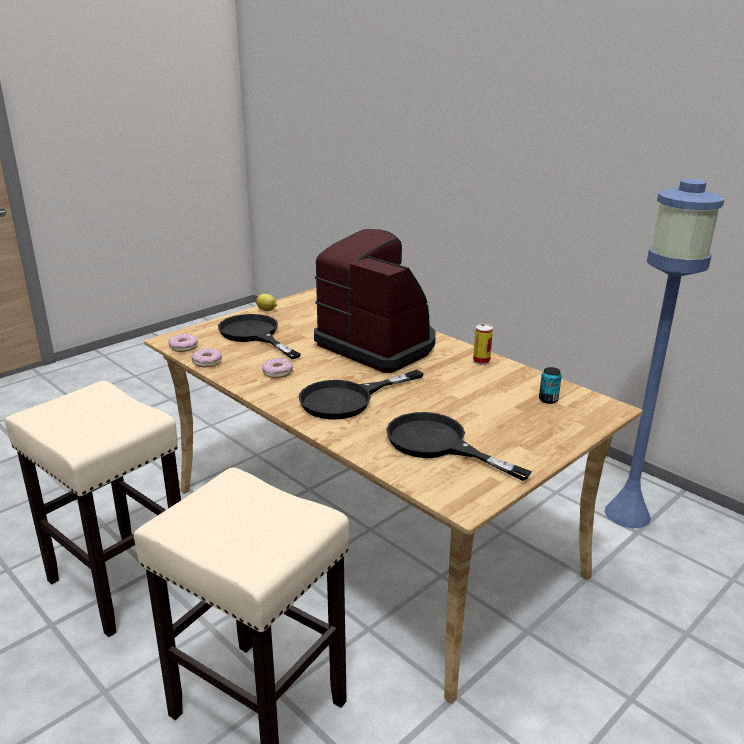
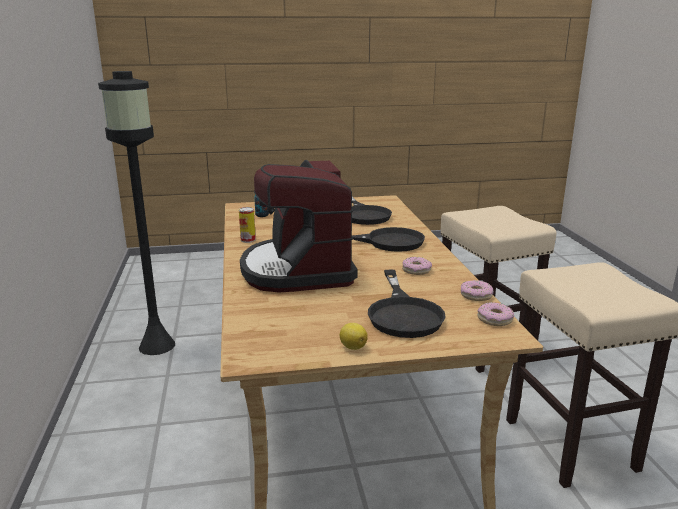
camera: 145 degrees left, 5 degrees down
blue floor lamp [605,179,725,528] -> black floor lamp [98,71,175,355]

